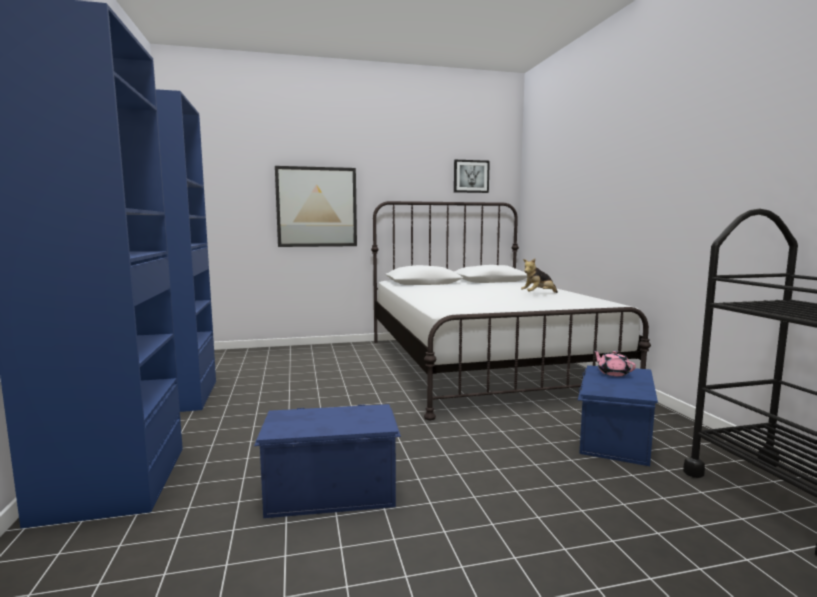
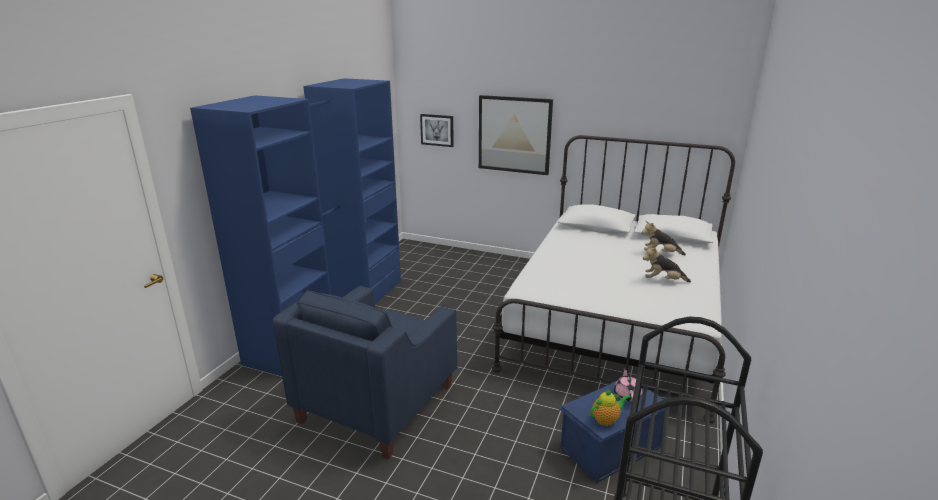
camera: 35 degrees right, 15 degrees up
blue storage box [254,404,401,518] -> blue armchair [273,286,457,459]
picture [454,160,490,193] -> picture moved to [420,114,454,147]
none -> teapot [590,389,631,426]
none -> plush toy [642,221,686,255]

